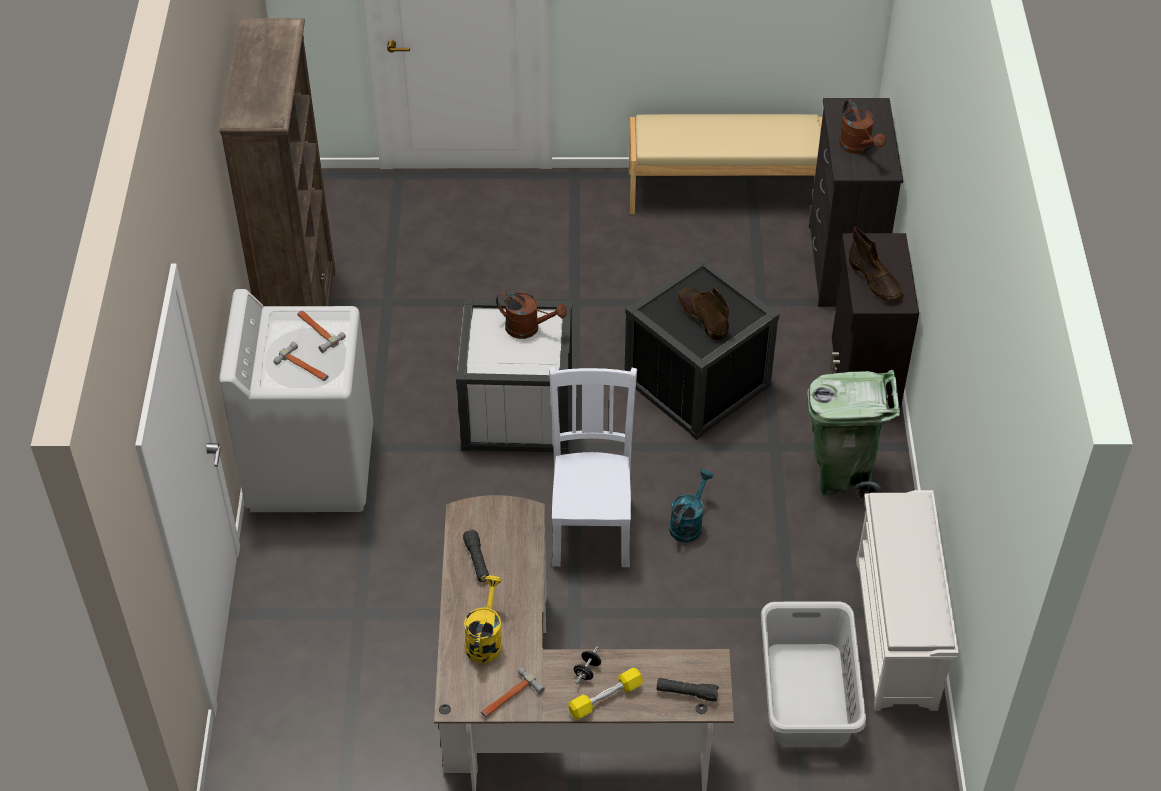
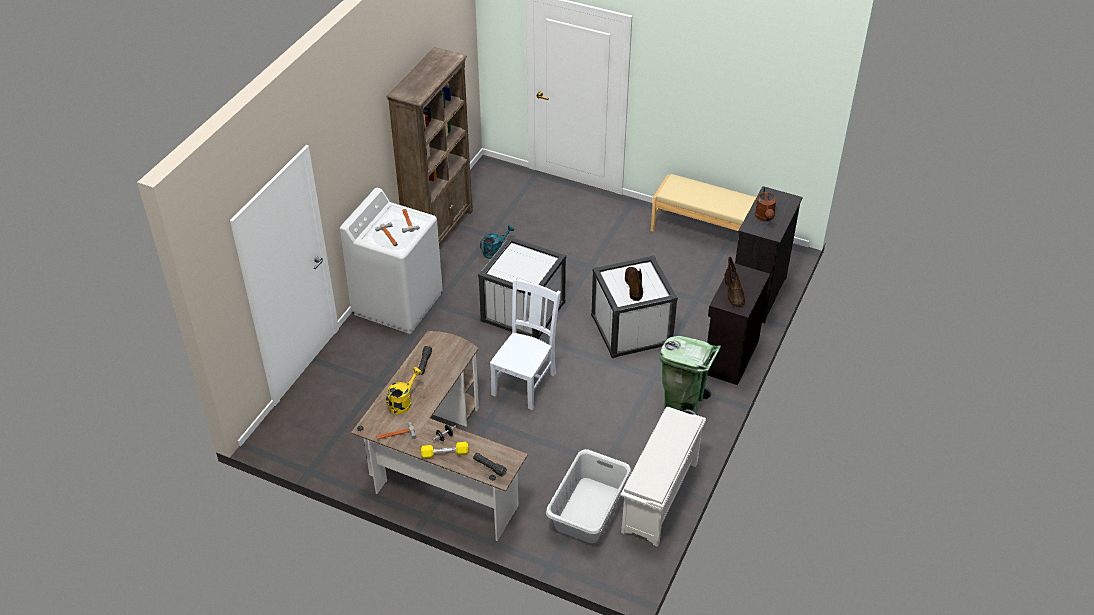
camera: 25 degrees right, 5 degrees down
brown watering can [496,291,567,339] -> none
black storage box [624,257,780,440] -> white storage box [591,255,678,358]
turquoise watering can [669,470,713,542] -> turquoise watering can moved to [480,225,514,259]

